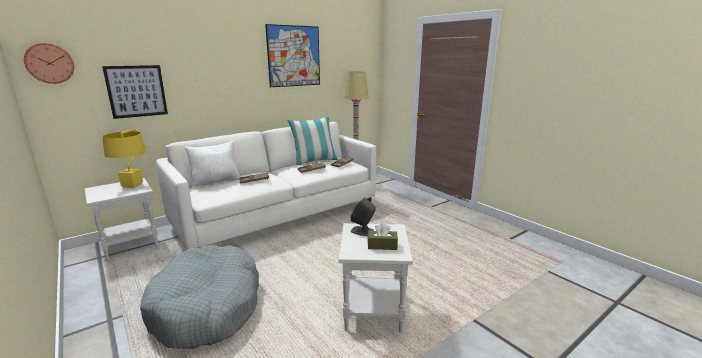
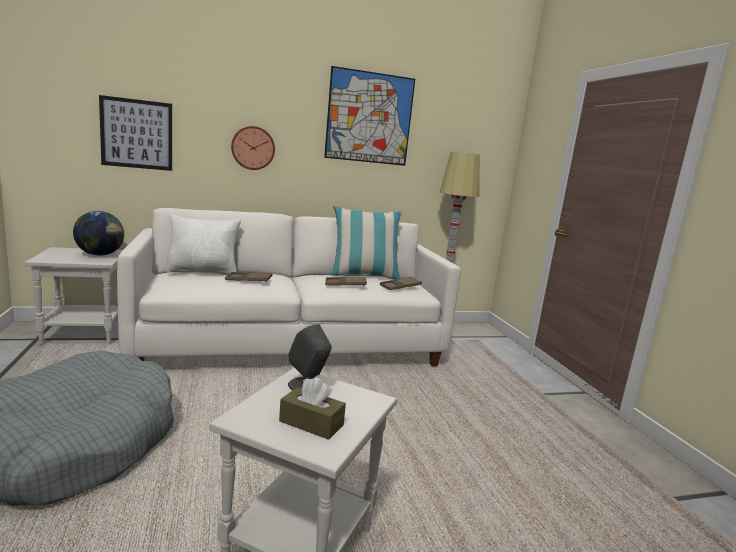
camera: 20 degrees right, 5 degrees down
wall clock [24,43,74,84] -> wall clock moved to [231,126,275,170]
yellow table lamp [102,128,146,188] -> globe [73,211,124,256]

